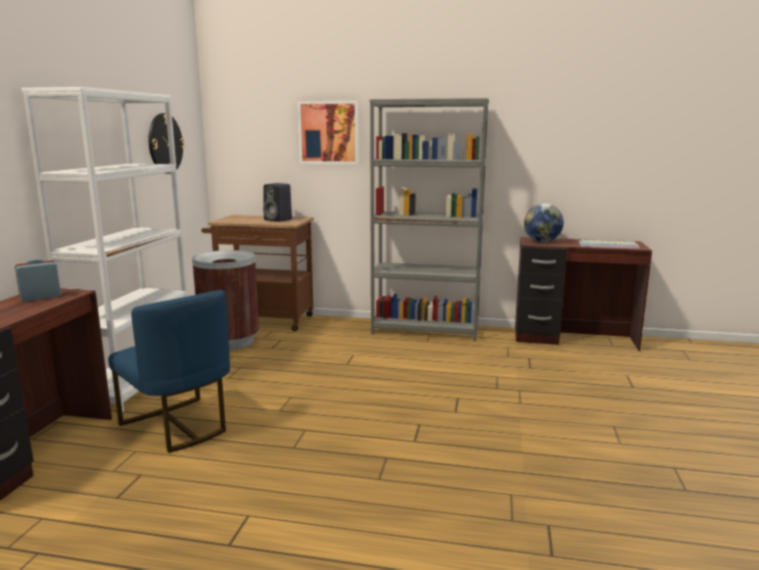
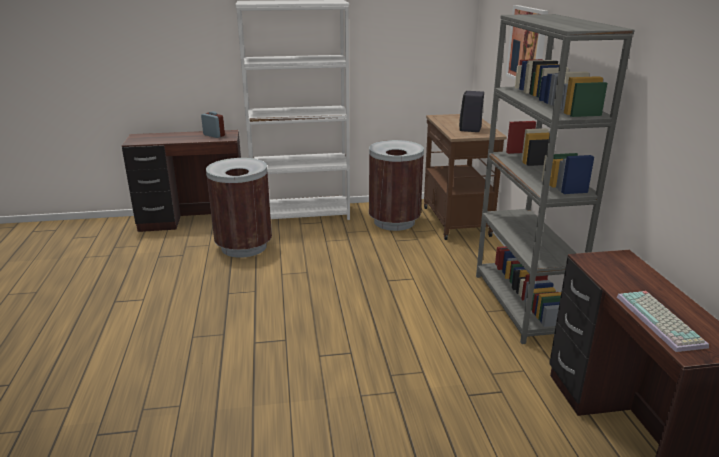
camera: 70 degrees right, 10 degrees up
blue chair [108,290,230,453] -> brown trash can [206,158,272,258]
wall clock [148,113,185,174] -> none
globe [524,203,564,243] -> none

